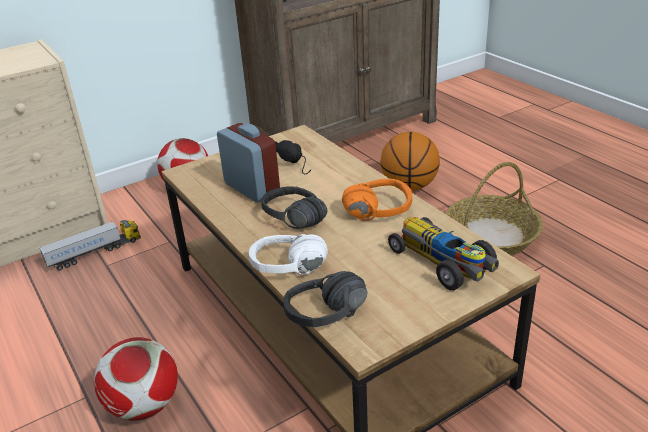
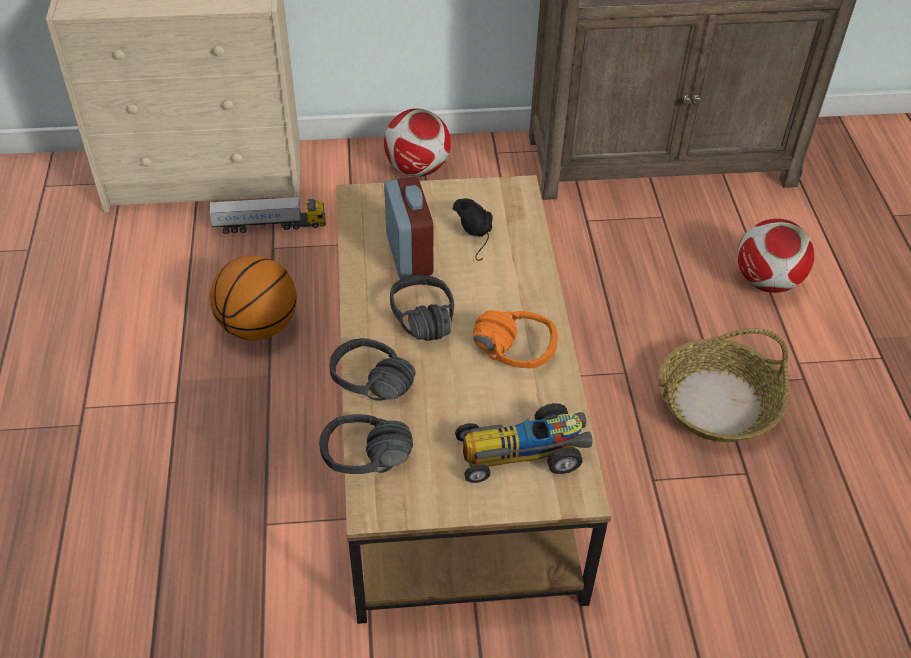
camera: 25 degrees right, 15 degrees up
football [94,337,178,421] -> football moved to [737,219,814,293]
white headphones [249,234,328,275] -> black headphones [330,338,415,401]
basketball [381,132,440,191] -> basketball moved to [210,255,296,341]
toy car [388,217,499,291] -> toy car turned 90 degrees counterclockwise [455,403,593,483]

